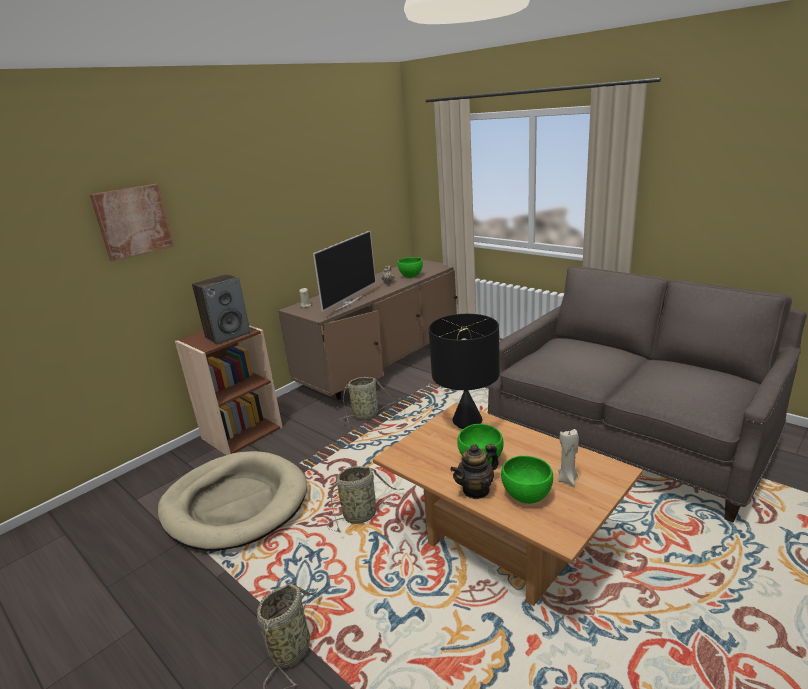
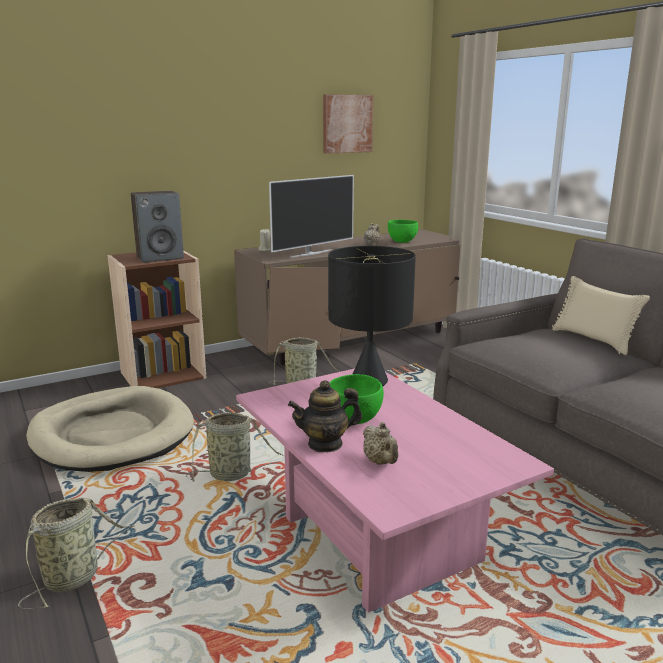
camera: 15 degrees right, 5 degrees down
picture [90,184,174,261] -> picture moved to [323,94,373,154]
brown coffee table [373,402,643,606] -> pink coffee table [236,369,554,613]
green bowl [501,456,553,504] -> beige teapot [363,422,398,465]
beige candle [558,428,579,487] -> none
none -> beige pillow [552,276,650,355]

